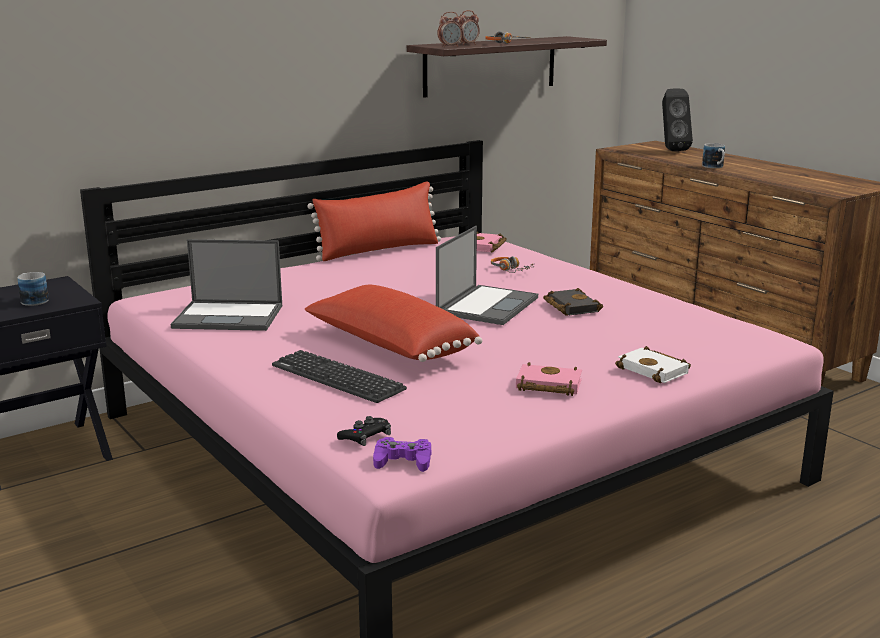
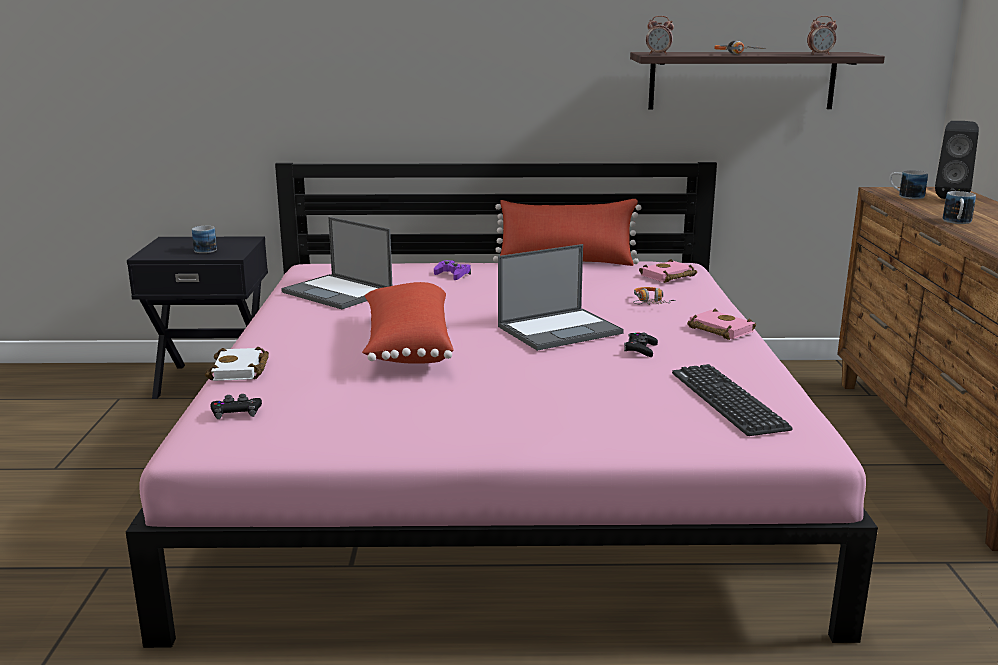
camera: 35 degrees right, 0 degrees up
keyboard [272,350,407,403] -> keyboard moved to [672,364,792,436]
purple game controller [373,437,432,472] -> purple game controller moved to [434,260,471,280]
alarm clock [460,10,480,45] -> alarm clock moved to [807,16,837,55]
pink book [516,362,582,396] -> pink book moved to [687,309,756,340]
black book [543,288,603,316] -> black game controller [624,332,658,357]
white book [615,346,691,383] -> white book moved to [205,347,269,381]
none -> mug [889,170,928,199]

